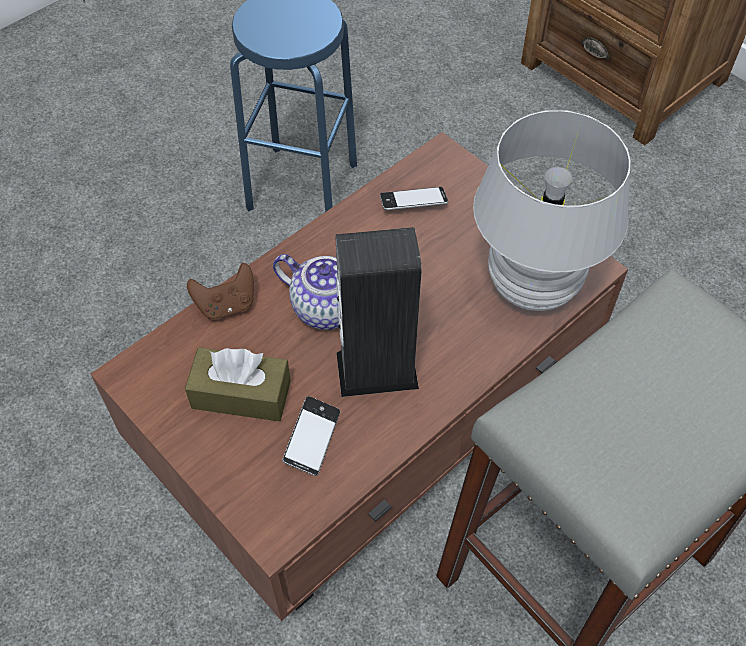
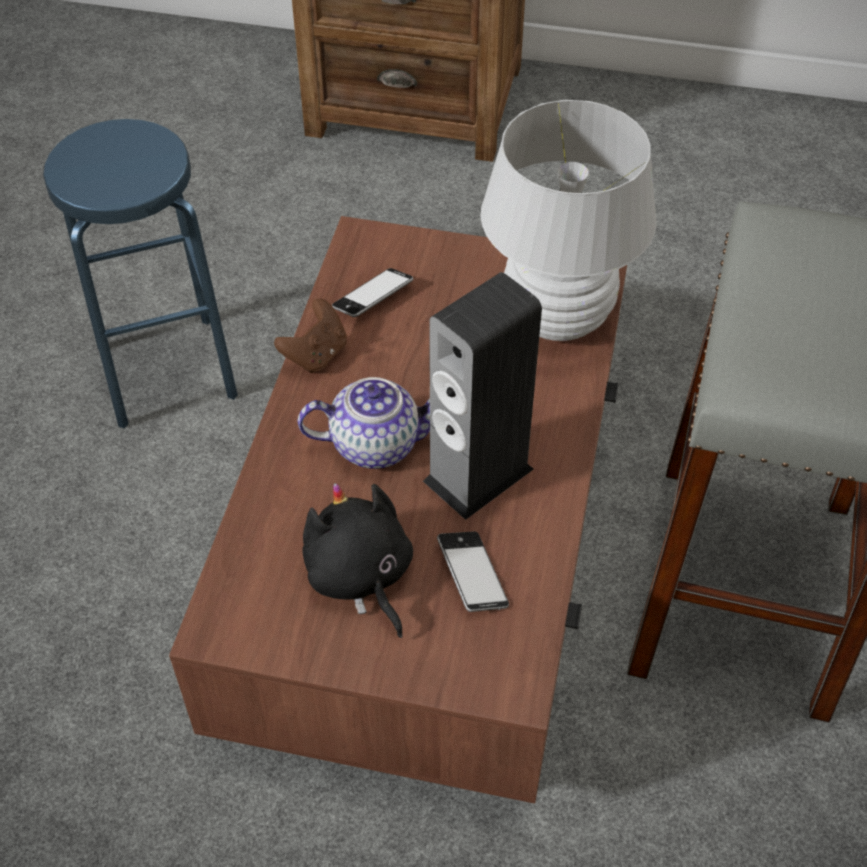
camera: 35 degrees left, 5 degrees down
brown tissue box [185,347,291,422] -> black plush toy [303,483,413,638]
brown game controller [187,263,254,320] -> brown game controller moved to [274,298,347,373]

